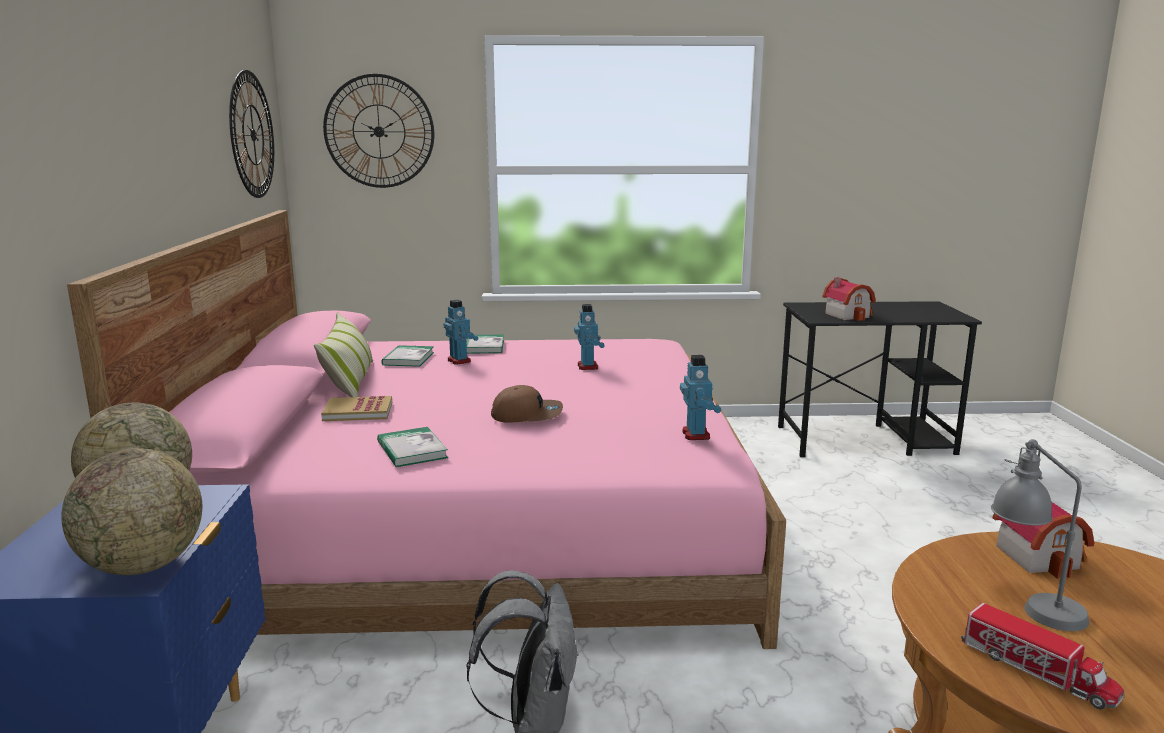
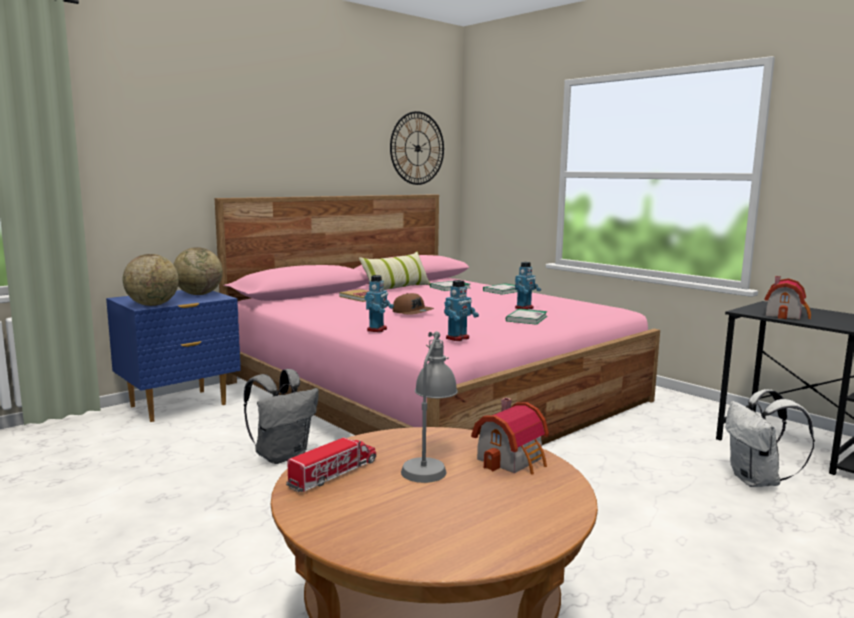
camera: 50 degrees right, 5 degrees down
wall clock [323,74,434,188] -> none
book [377,427,448,467] -> book moved to [506,309,548,325]
toy robot [444,300,479,365] -> toy robot moved to [365,275,394,332]
toy truck [961,603,1124,709] -> toy truck turned 150 degrees counterclockwise [286,437,376,492]
none -> white backpack [725,389,815,487]

